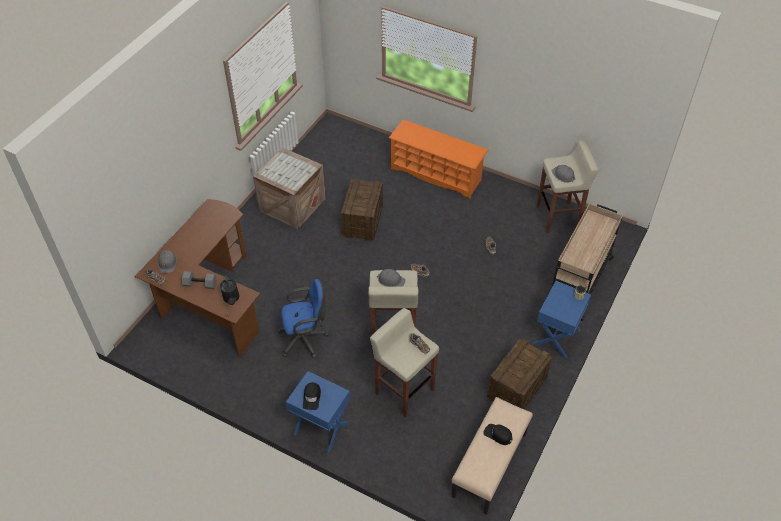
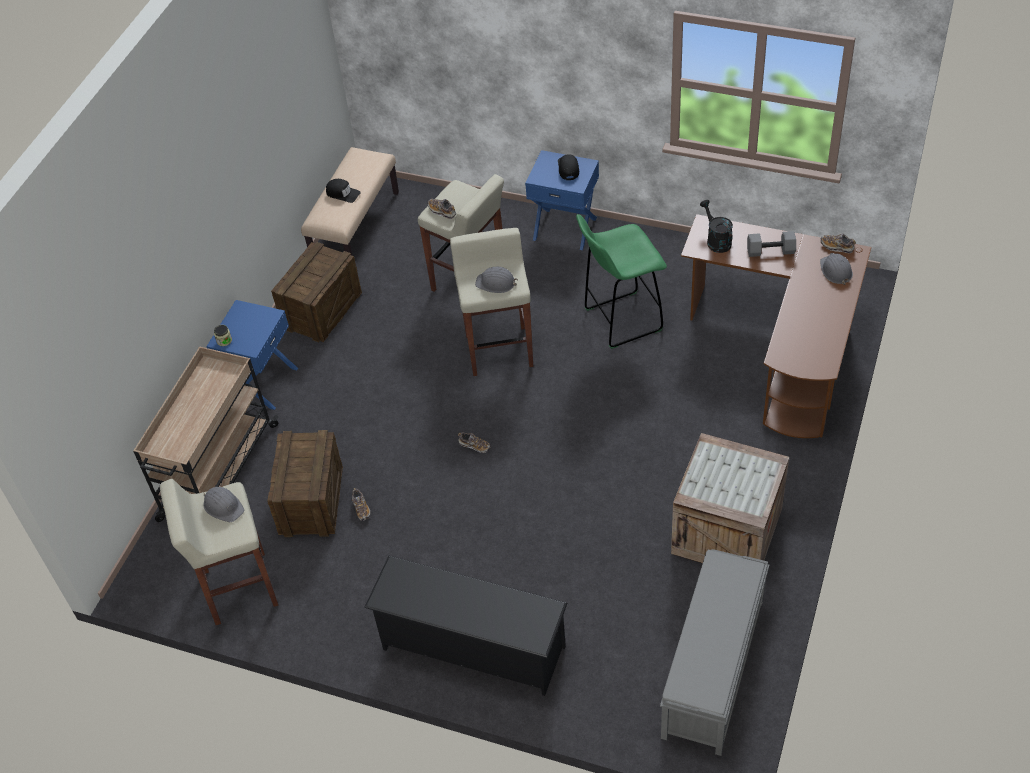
camera: 175 degrees right, 0 degrees up
blue office chair [278,279,329,358] -> green stool [576,214,667,349]
crate [341,178,383,241] -> crate moved to [267,430,343,537]
orange shoe rack [389,119,488,199] -> black shoe rack [364,556,568,696]
none -> grey bench [660,549,769,756]

